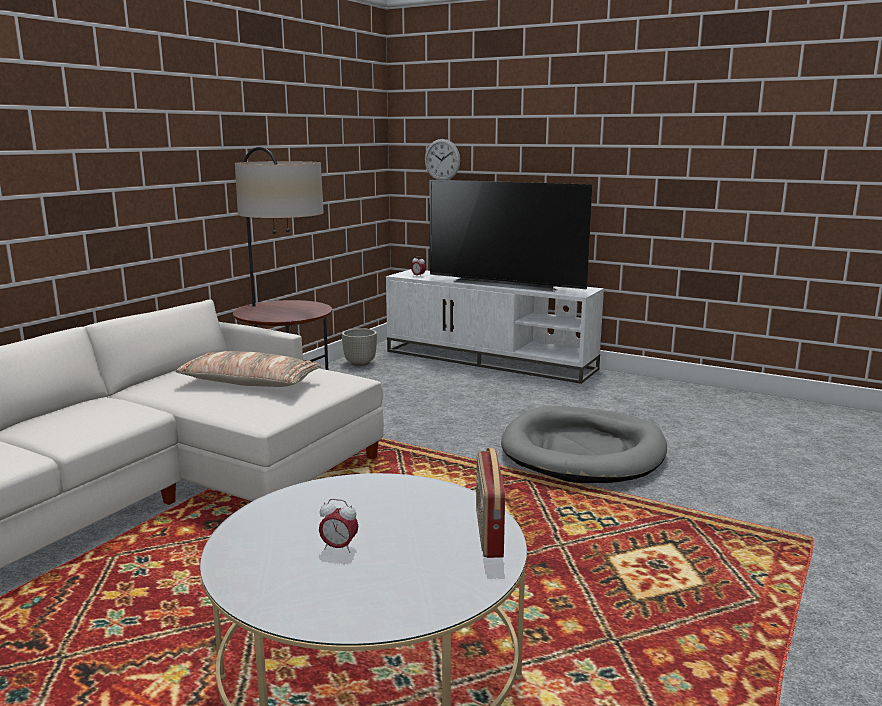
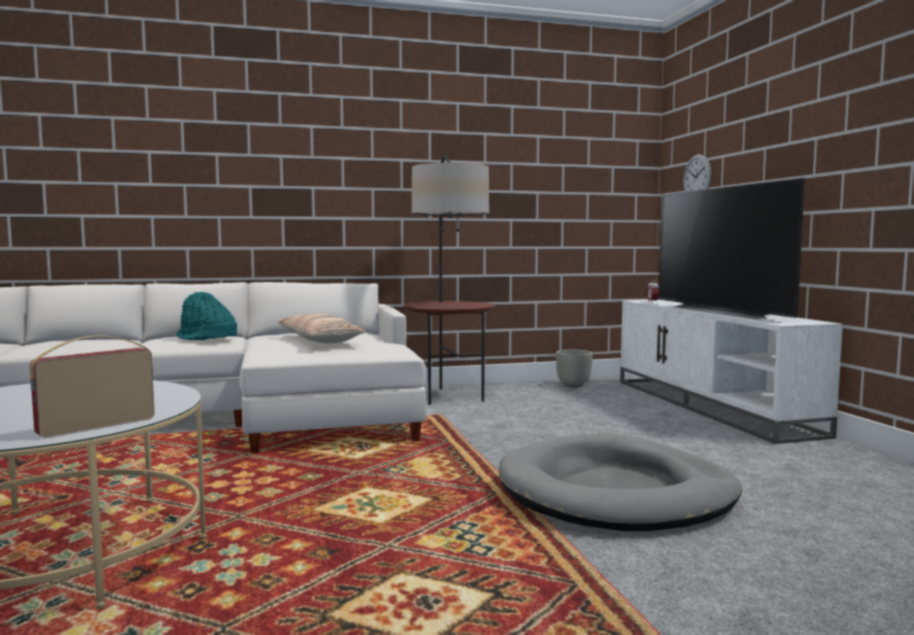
camera: 45 degrees right, 10 degrees down
alarm clock [319,499,358,553] -> none
none -> turquoise hat [177,292,237,340]

